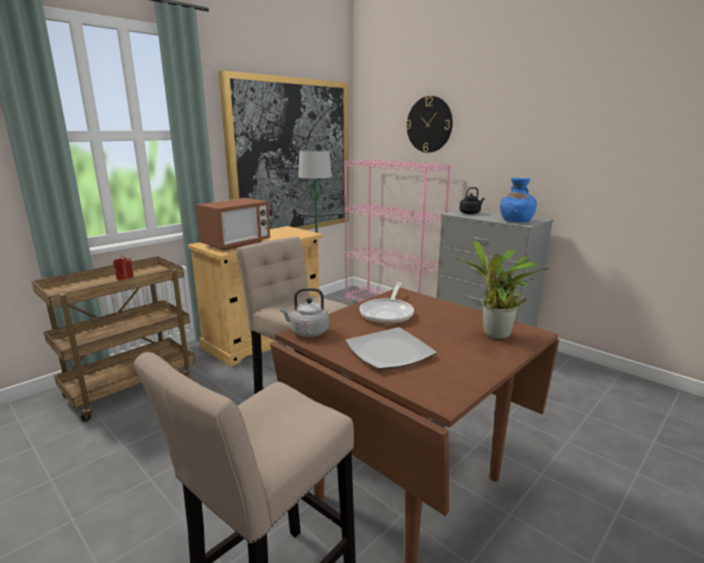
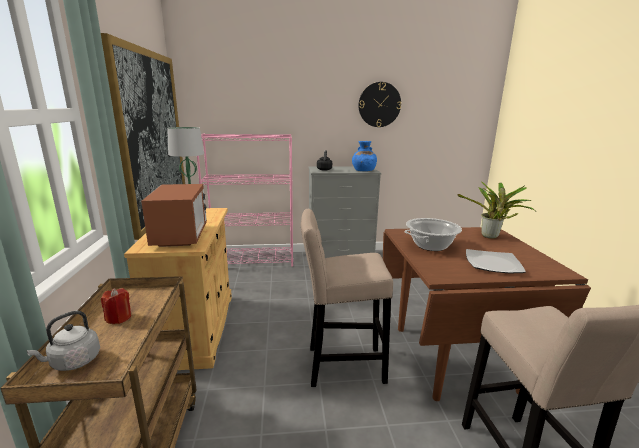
camera: 50 degrees left, 0 degrees up
grey kettle [280,288,329,337] -> grey kettle moved to [27,311,100,371]
frying pan [360,282,414,324] -> cooking pot [405,218,462,251]
wall clock [406,96,453,153] -> wall clock moved to [359,82,401,127]

